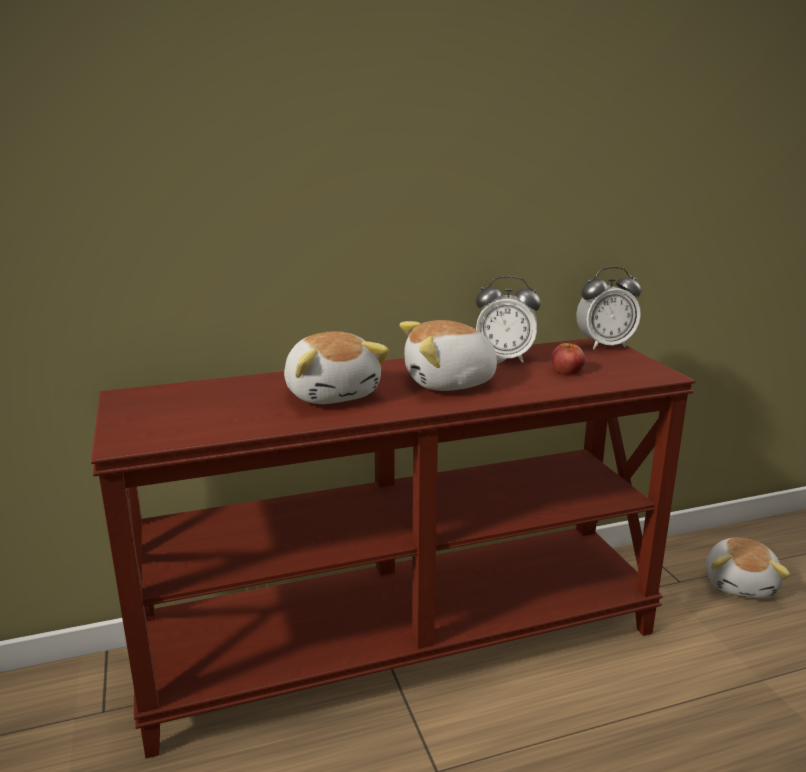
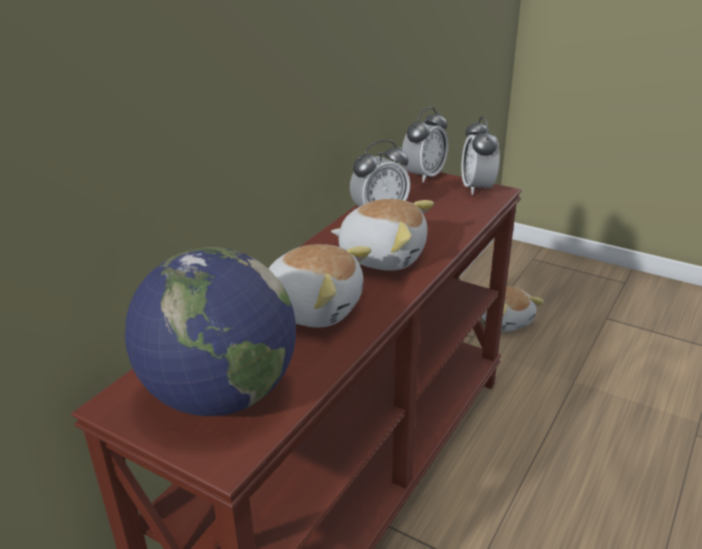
camera: 40 degrees left, 10 degrees up
plush toy [400,320,506,391] -> plush toy turned 105 degrees counterclockwise [331,199,434,271]
apple [551,339,585,374] -> none
none -> globe [125,247,296,416]
none -> alarm clock [461,117,500,195]

